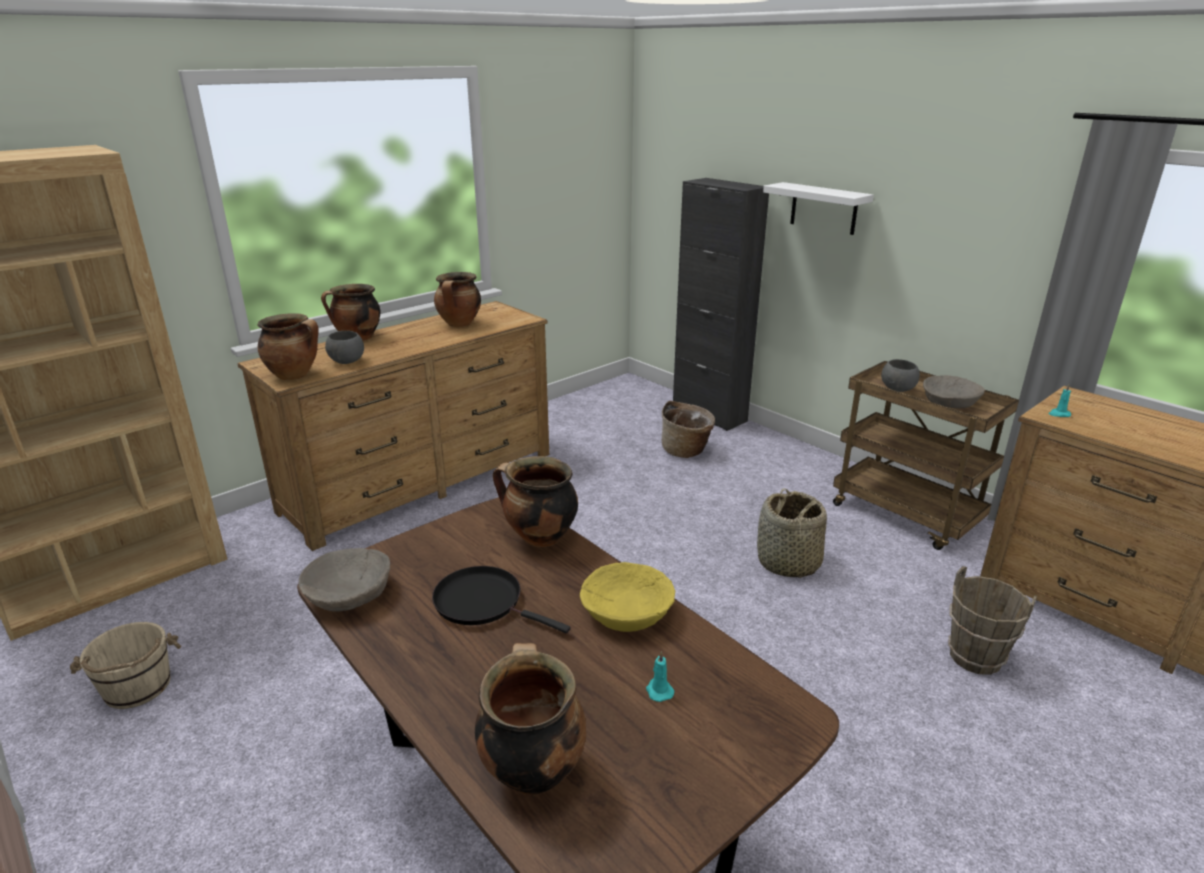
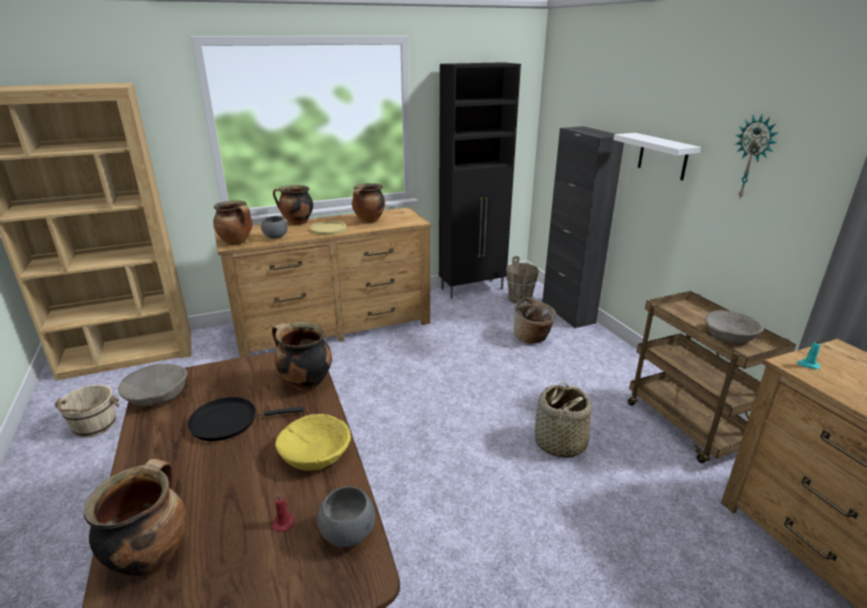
camera: 20 degrees right, 0 degrees up
black frying pan [432,566,571,633] -> black frying pan turned 60 degrees counterclockwise [187,397,304,441]
turquoise candle [646,651,675,702] -> red candle [272,493,295,532]
grey bowl [881,359,920,392] -> grey bowl moved to [317,486,375,547]
brown bucket [948,566,1037,675] -> brown bucket moved to [506,256,539,304]
none -> yellow plate [310,221,346,235]
none -> black cabinet [439,62,521,299]
none -> wall clock [735,114,777,198]

